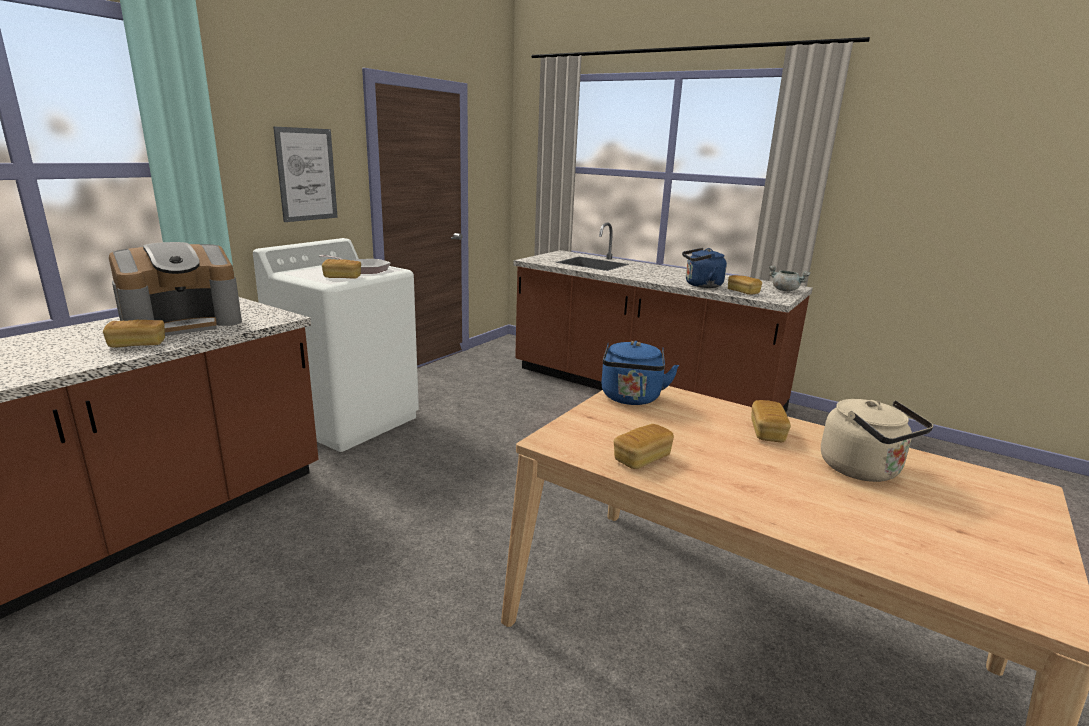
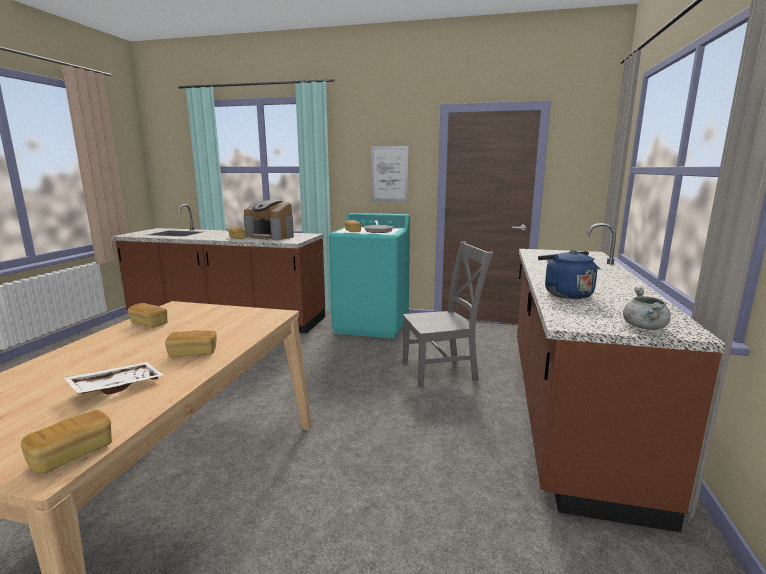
camera: 70 degrees right, 5 degrees down
white washing machine [253,238,419,452] -> turquoise washing machine [329,213,410,339]
blue kettle [601,341,679,405] -> none
bread [728,275,762,295] -> bread moved to [21,410,112,474]
beige kettle [821,399,933,482] -> white tray [63,362,165,395]
none -> grey chair [403,242,493,388]

